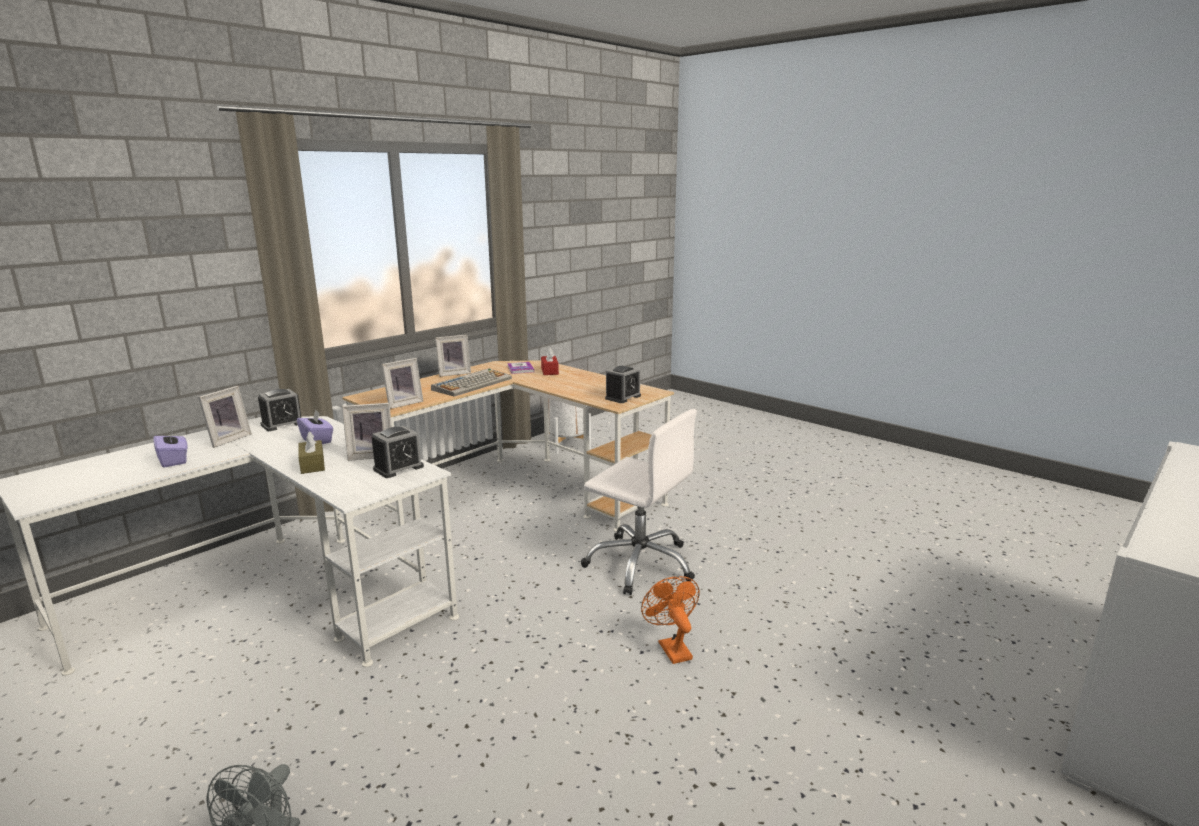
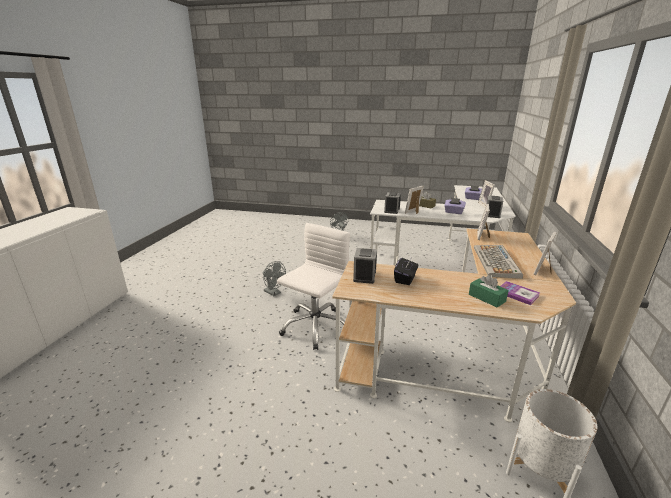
camera: 150 degrees right, 5 degrees up
red tissue box [541,348,559,375] -> green tissue box [469,275,509,307]
white office chair [581,409,697,595] -> white office chair turned 120 degrees clockwise [277,223,350,350]
orange fan [641,576,700,664] -> grey fan [263,261,286,296]
none -> black tissue box [394,256,418,285]

